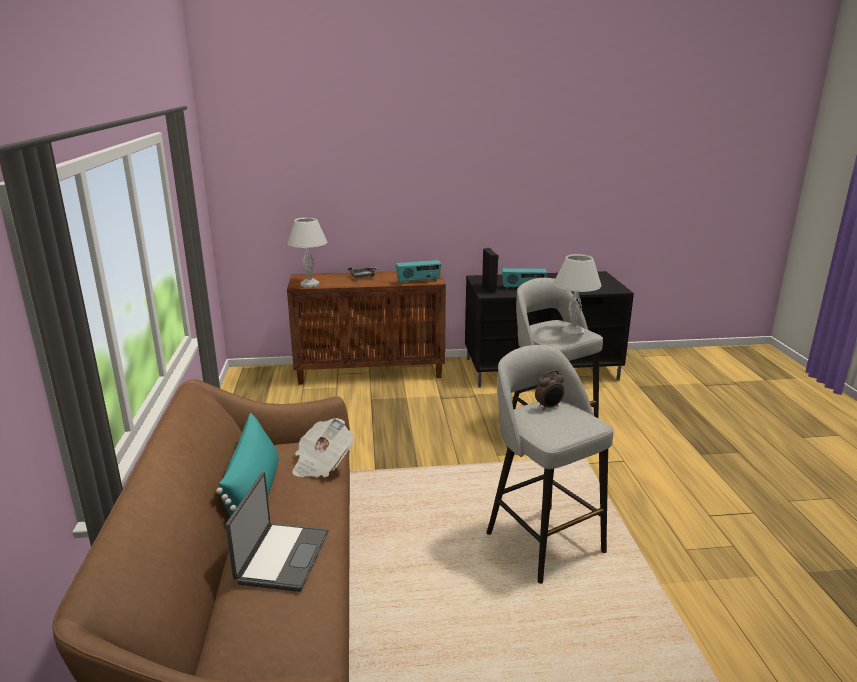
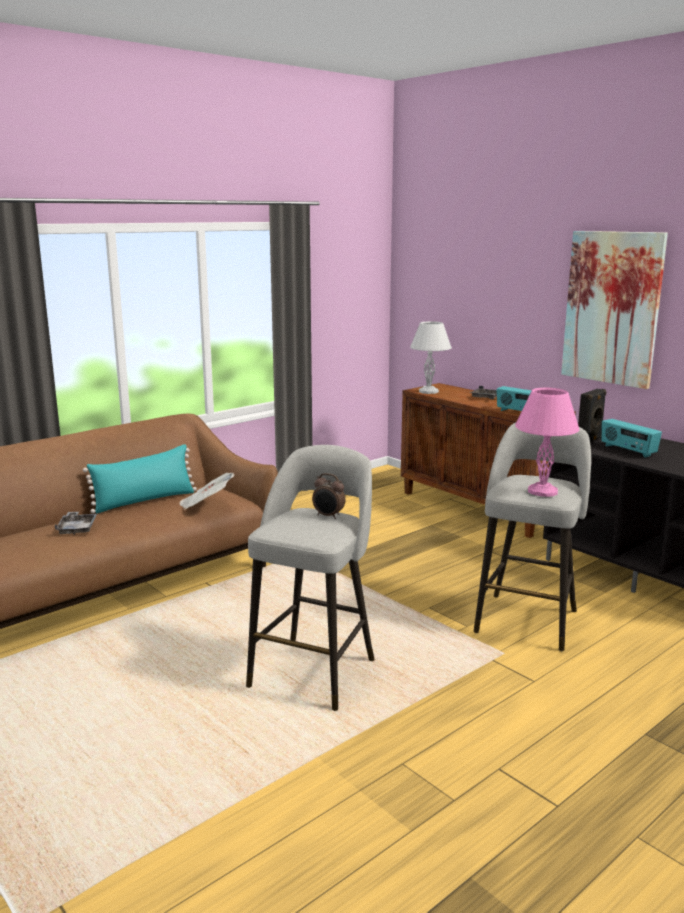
camera: 55 degrees right, 5 degrees down
laptop [226,472,328,592] -> grey tray [55,512,97,535]
white table lamp [553,254,601,336] -> pink table lamp [515,388,579,497]
none -> picture [561,231,668,389]

